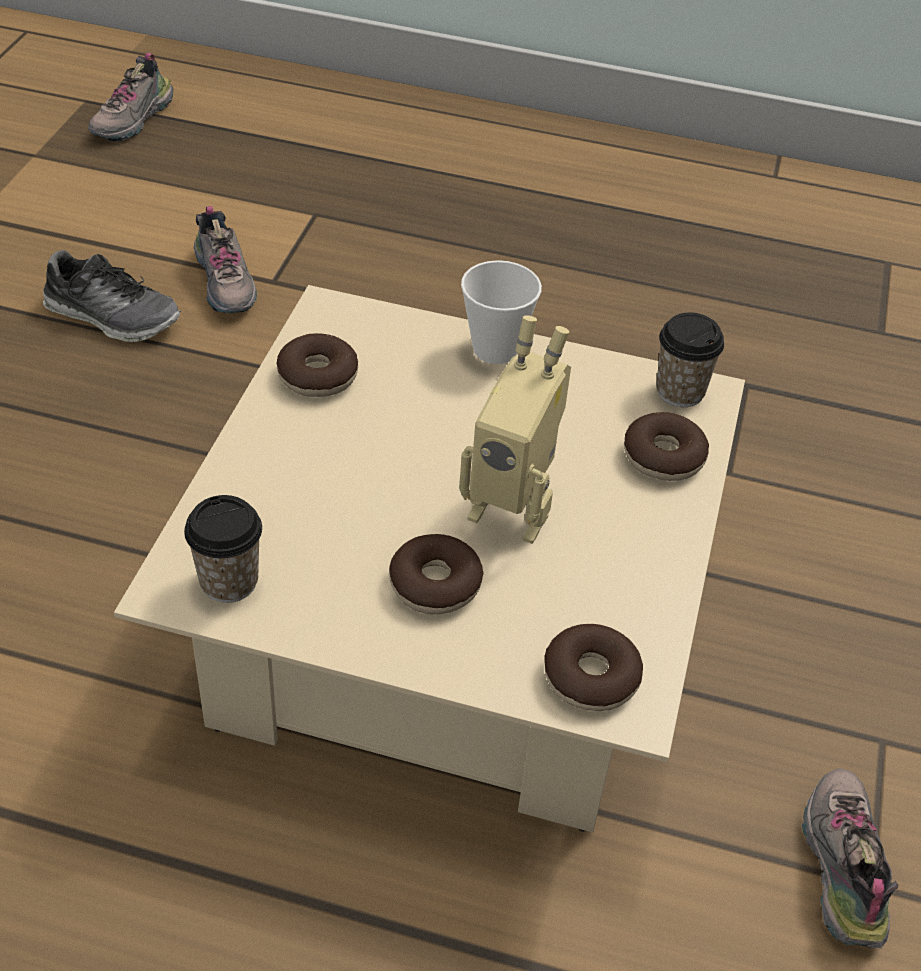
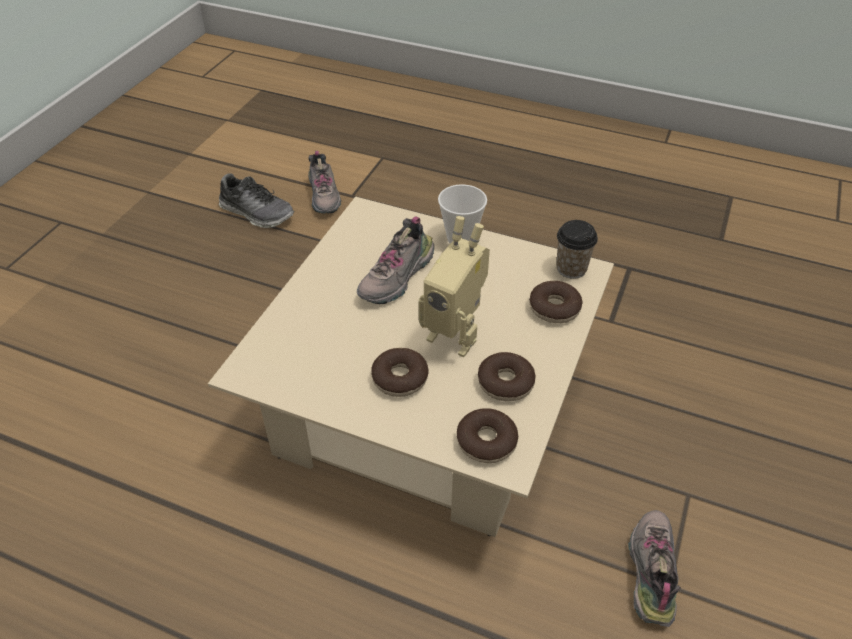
camera: 10 degrees right, 0 degrees up
shoe [88,53,173,142] -> shoe moved to [357,216,434,304]
cup [184,495,262,603] -> none
donut [277,333,358,397] -> donut moved to [478,352,536,401]

